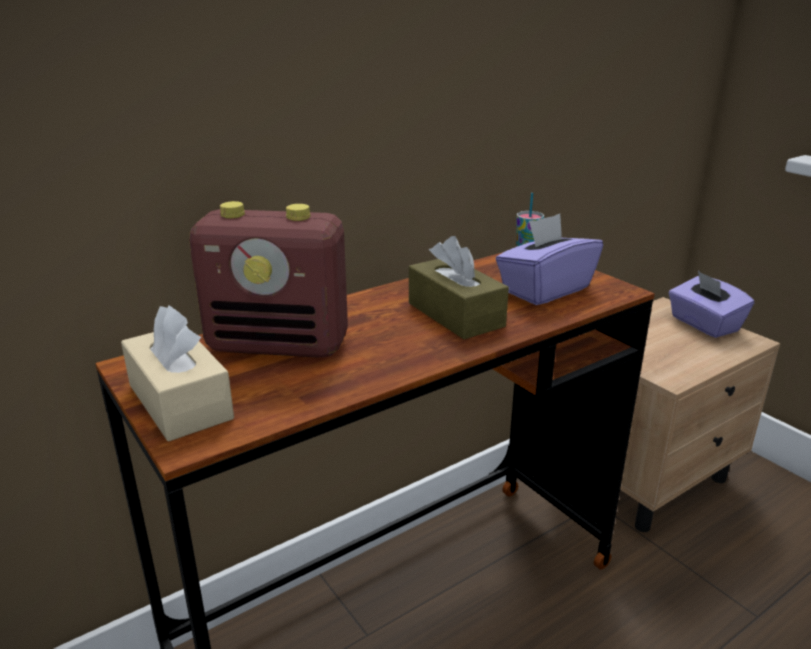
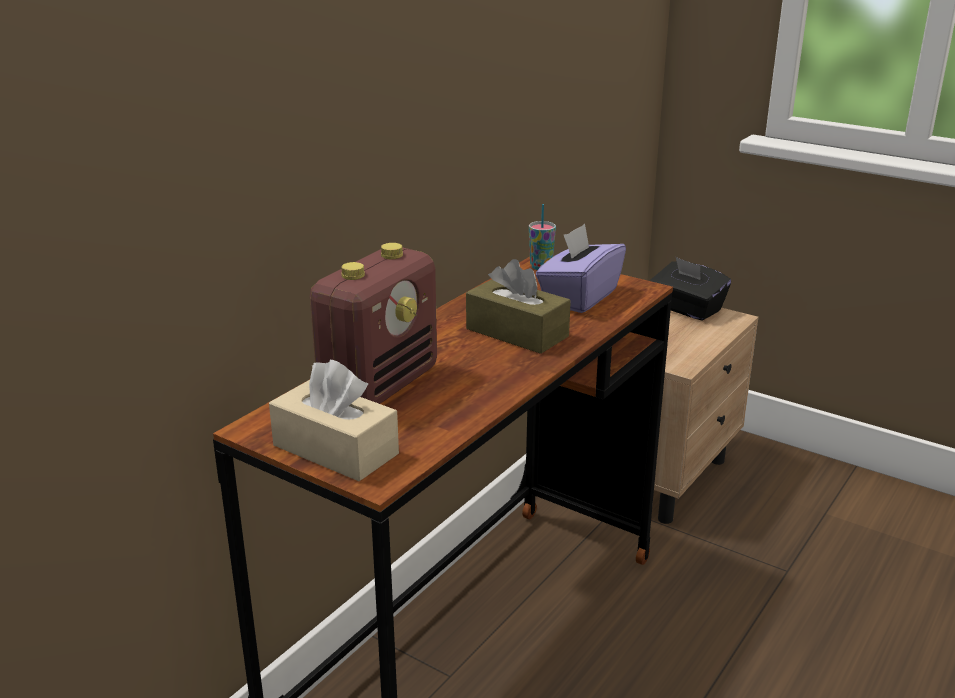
camera: 20 degrees left, 0 degrees up
radio [189,201,348,358] -> radio turned 45 degrees counterclockwise [310,243,437,404]
purple tissue box [669,271,754,338] -> black tissue box [650,257,731,321]

